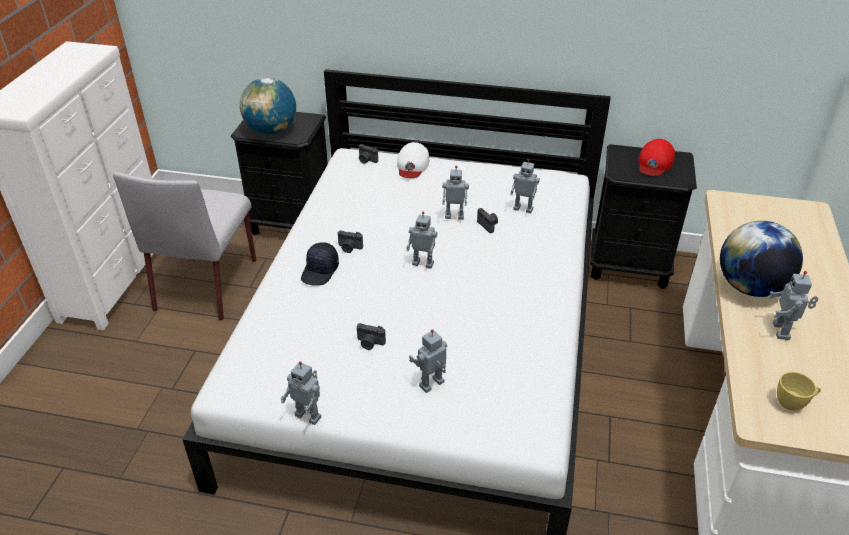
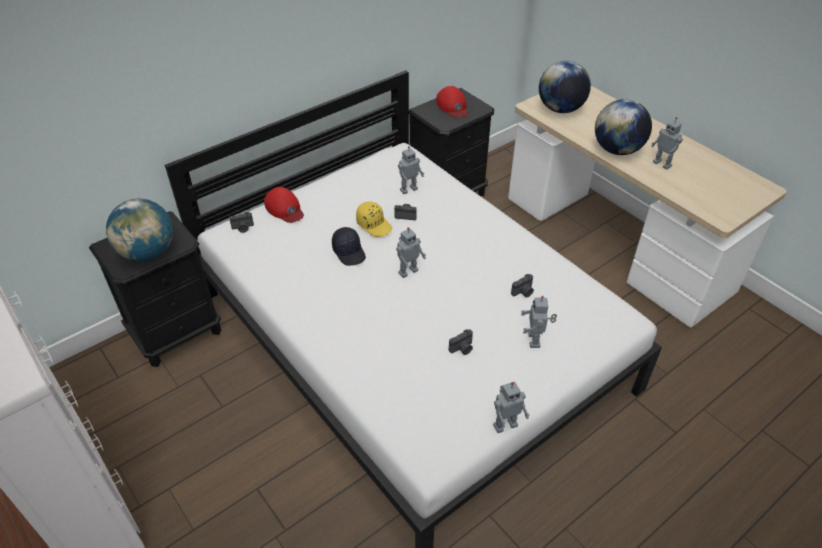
camera: 50 degrees left, 5 degrees up
grey chair [113,172,256,321] -> none
black cap [301,242,339,286] -> black cap moved to [332,227,366,266]
camera [338,230,363,253] -> camera moved to [511,274,534,298]
white cap [397,142,429,178] -> red cap [264,187,304,223]
toy robot [442,166,469,220] -> yellow cap [356,201,392,237]
yellow cup [777,372,821,411] -> none
none -> globe [539,61,591,113]

